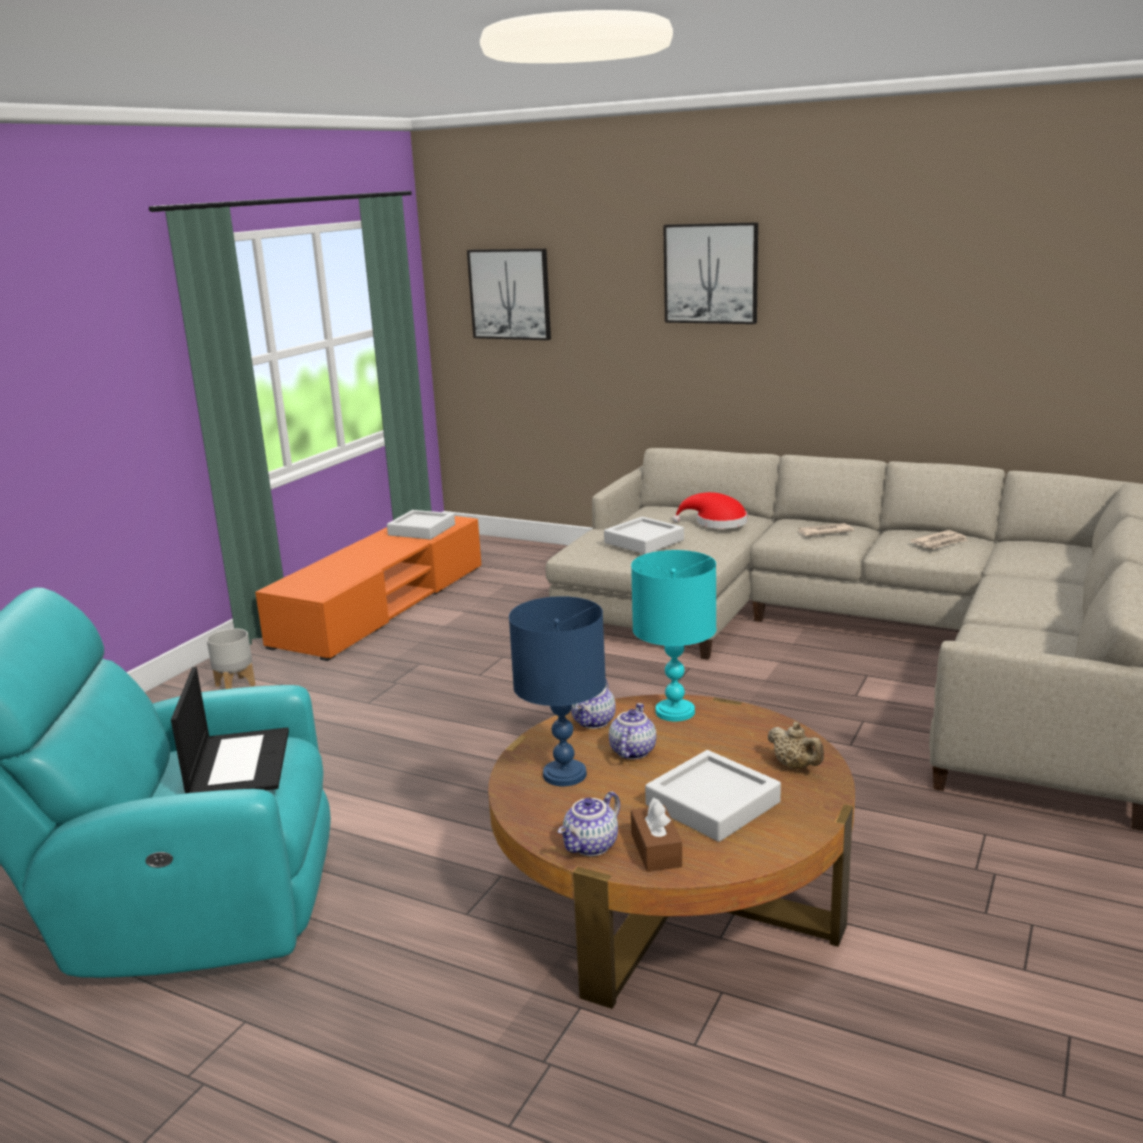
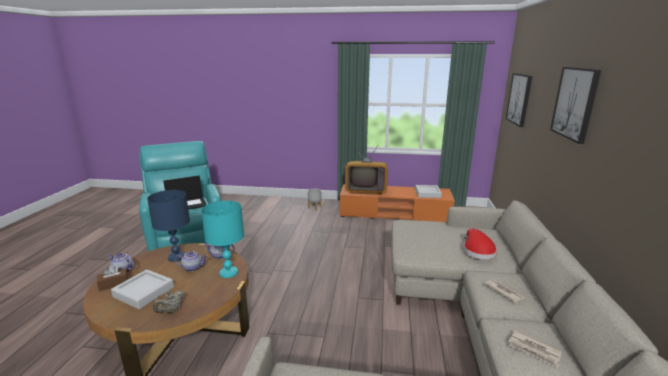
camera: 70 degrees right, 0 degrees up
grey tray [604,517,684,554] -> none
none -> television [345,145,388,195]

